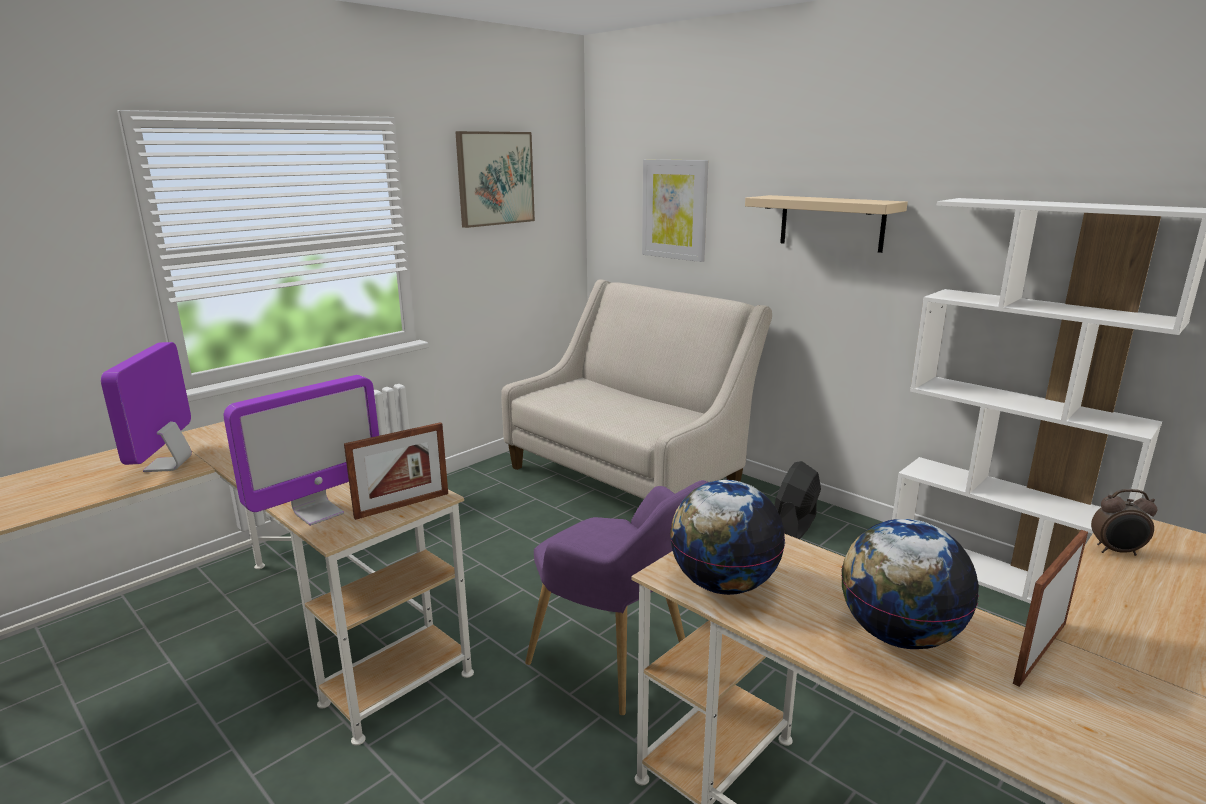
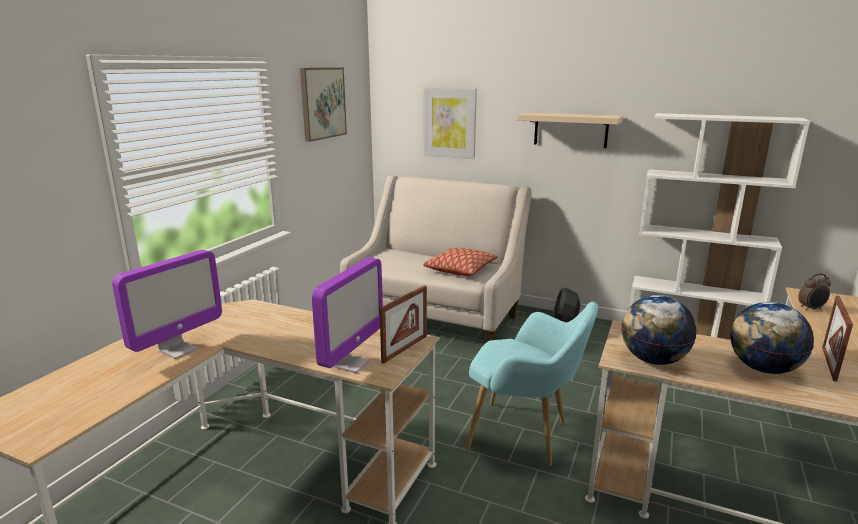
camera: 20 degrees left, 0 degrees up
monitor [101,342,192,472] -> monitor turned 120 degrees counterclockwise [112,250,222,359]
purple armchair [525,480,708,715] -> turquoise armchair [465,302,598,466]
none -> pillow [423,248,498,276]

